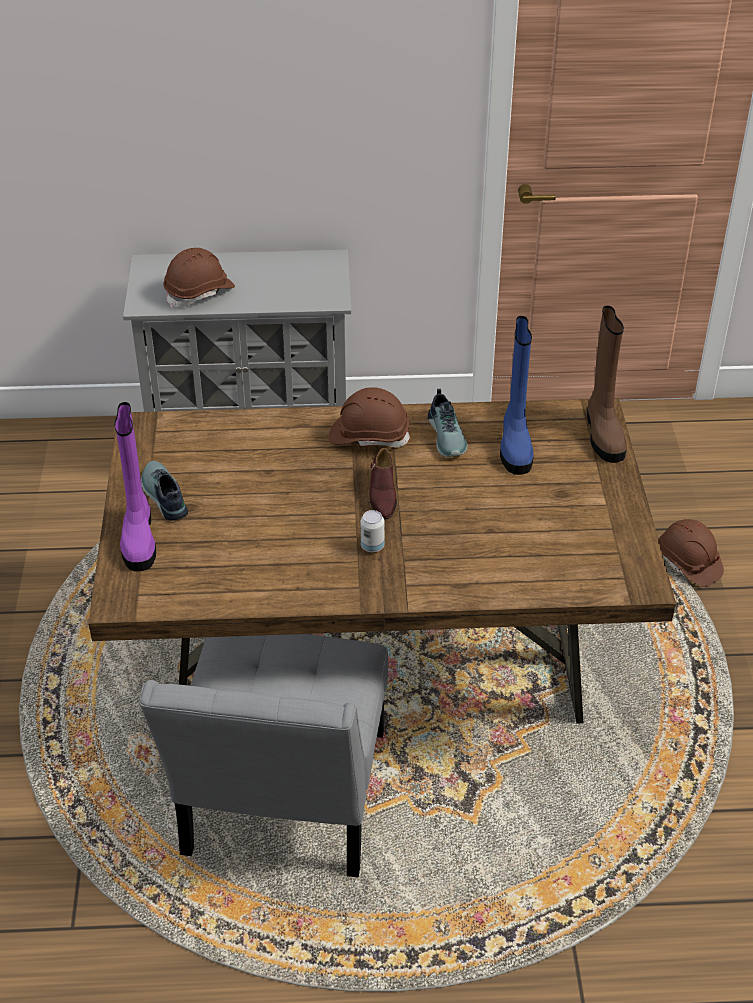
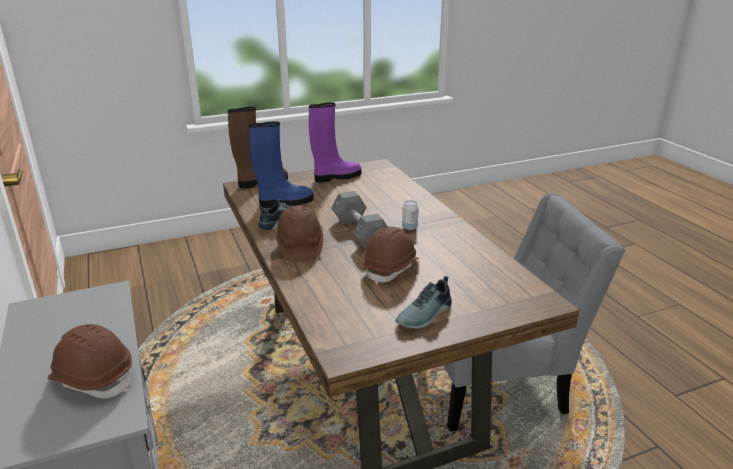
camera: 110 degrees left, 15 degrees down
purple boot [114,402,156,571] -> purple boot moved to [309,102,361,182]
brown shoe [369,448,397,520] -> grey dumbbell [331,191,388,249]
brown hard hat [658,519,724,587] -> brown hard hat moved to [362,226,419,284]

